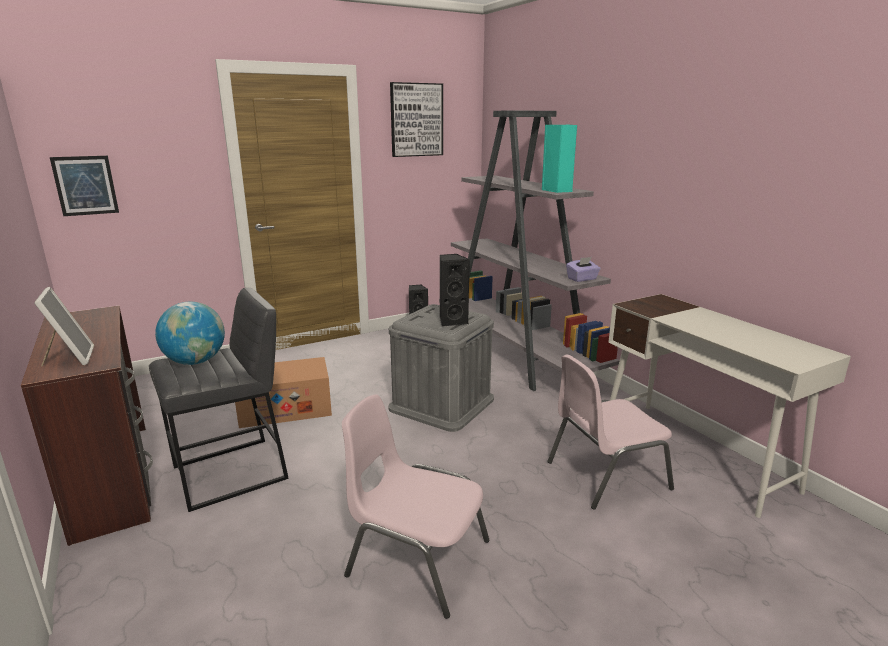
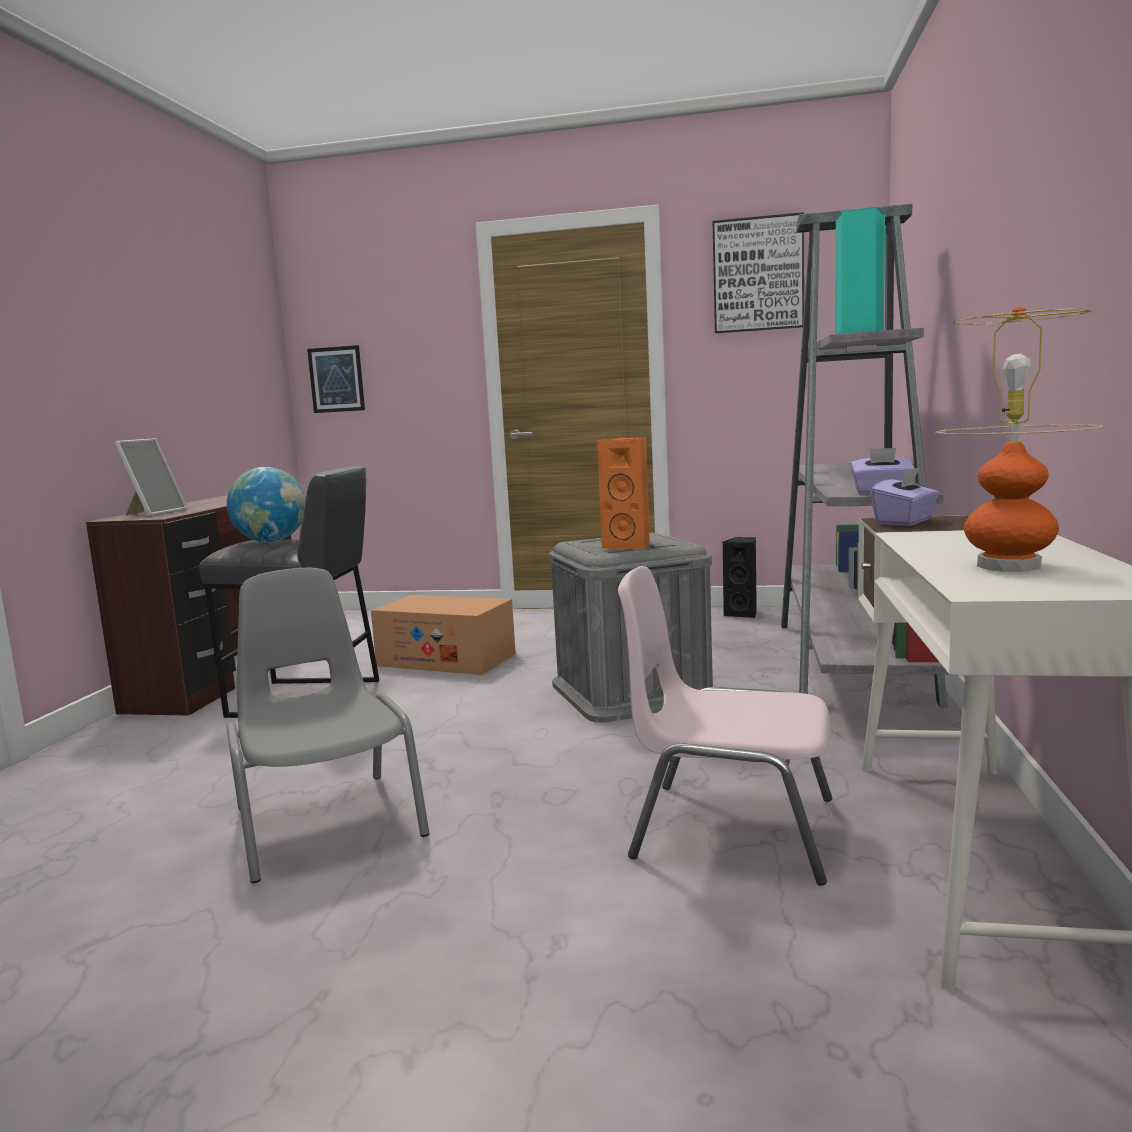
camera: 40 degrees right, 10 degrees down
pink chair [342,394,490,619] -> grey chair [226,568,430,883]
black speaker [440,254,470,327] -> orange speaker [597,437,650,549]
none -> purple tissue box [871,467,938,526]
none -> table lamp [935,307,1103,572]

